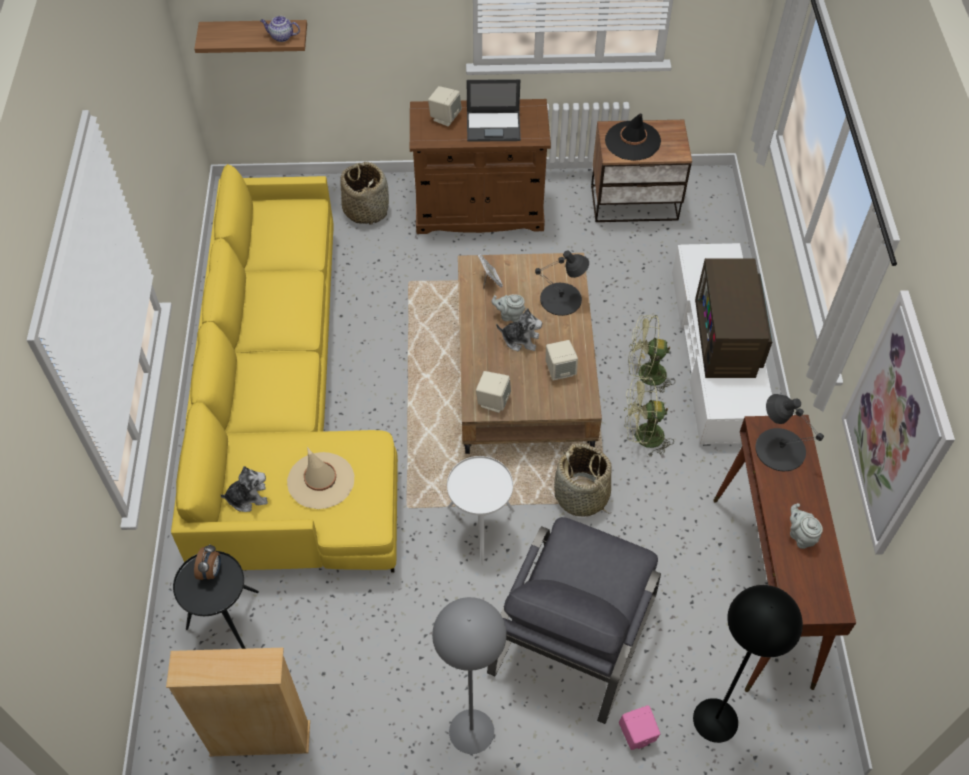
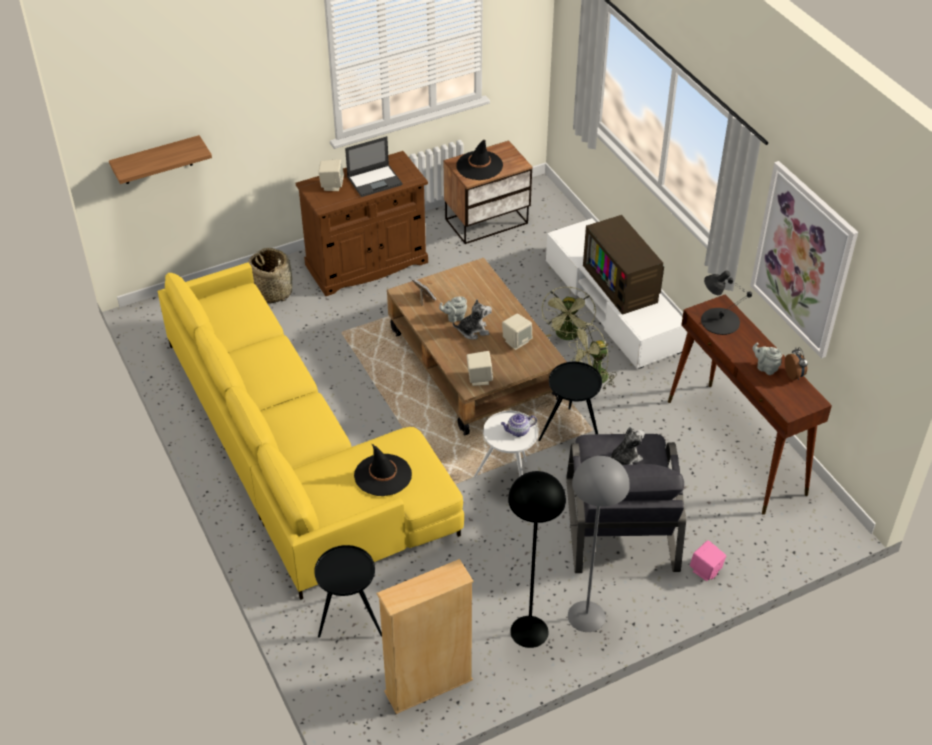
camera: 25 degrees left, 10 degrees down
alarm clock [194,544,221,580] -> alarm clock moved to [785,347,808,380]
plush toy [220,466,268,512] -> plush toy moved to [610,427,645,465]
teapot [260,16,300,42] -> teapot moved to [501,413,537,437]
beige hat [287,447,354,509] -> black hat [354,444,412,496]
black table lamp [535,250,589,316] -> none
basket [554,443,612,517] -> black side table [538,362,602,441]
green fan [628,315,674,394] -> green fan turned 60 degrees counterclockwise [542,287,596,340]
black floor lamp [693,585,803,743] -> black floor lamp moved to [508,471,566,648]

